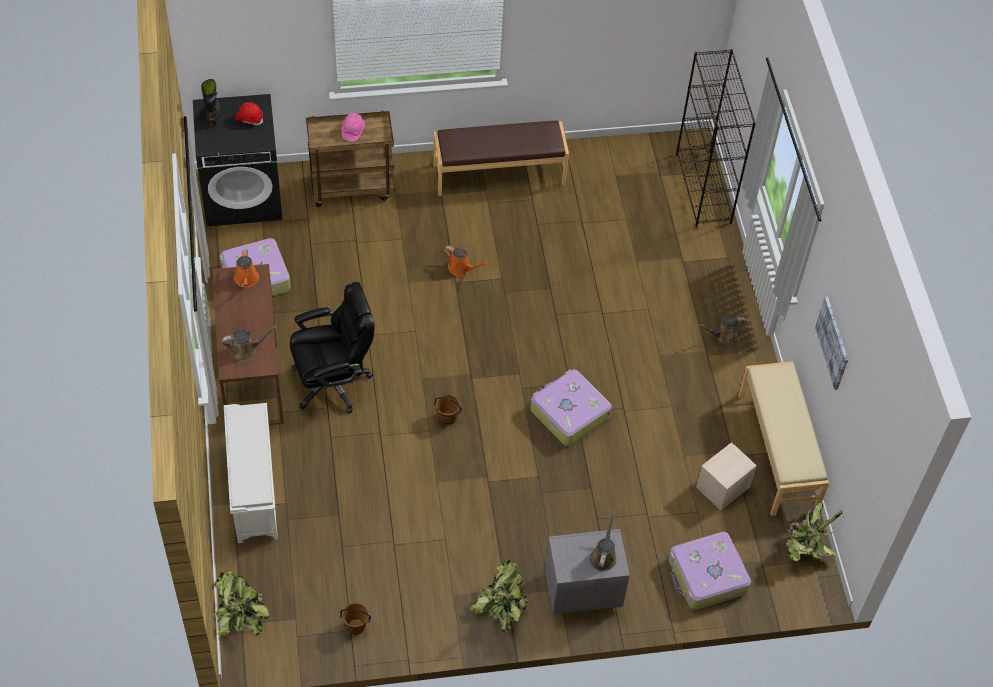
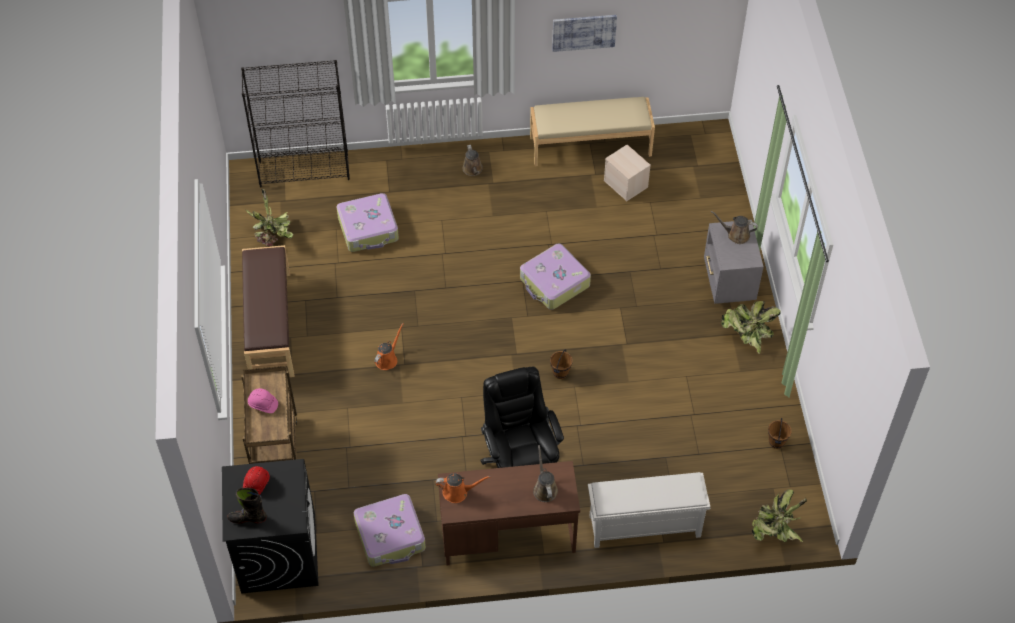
camera: 85 degrees left, 0 degrees up
suitcase [669,532,751,610] -> suitcase moved to [337,193,399,252]
potted plant [787,503,842,562] -> potted plant moved to [245,189,293,246]

